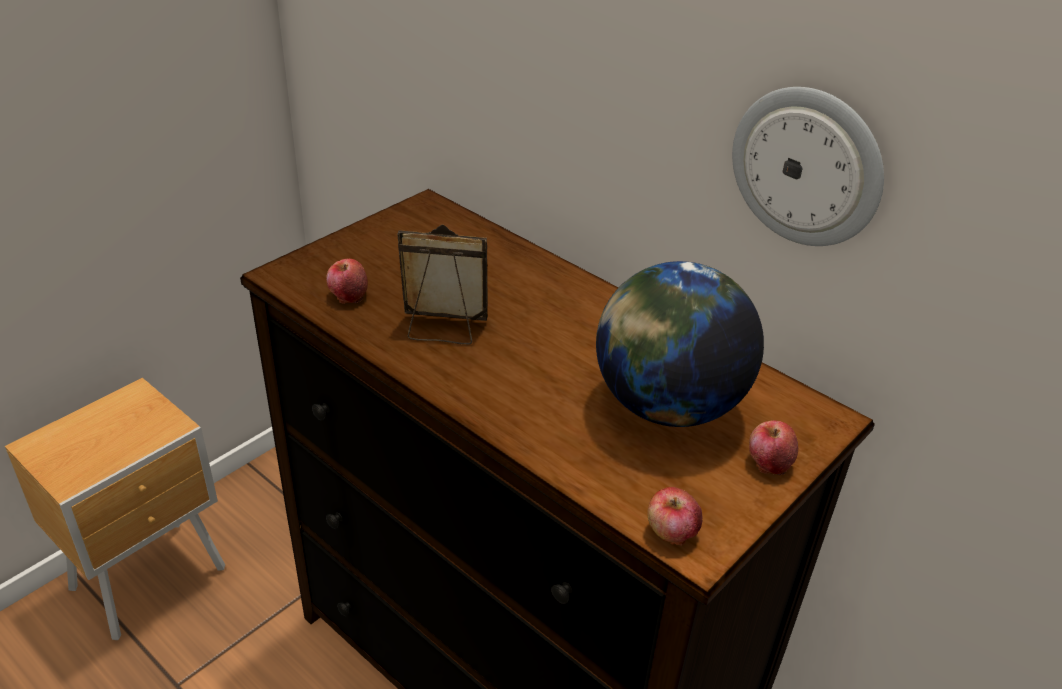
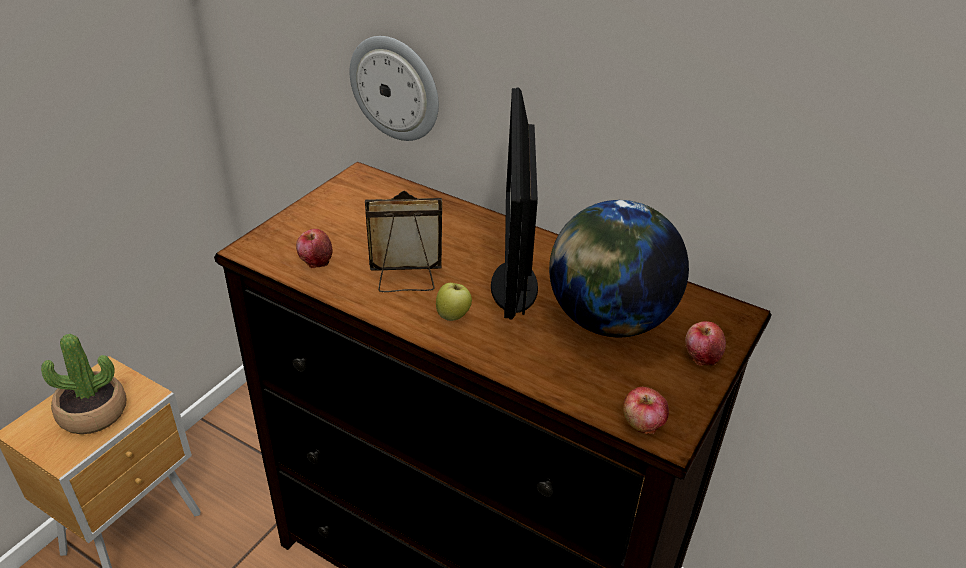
camera: 10 degrees left, 0 degrees up
wall clock [732,87,884,246] -> wall clock moved to [349,36,439,141]
none -> potted plant [41,334,127,434]
none -> apple [436,283,472,321]
none -> monitor [491,88,538,319]

